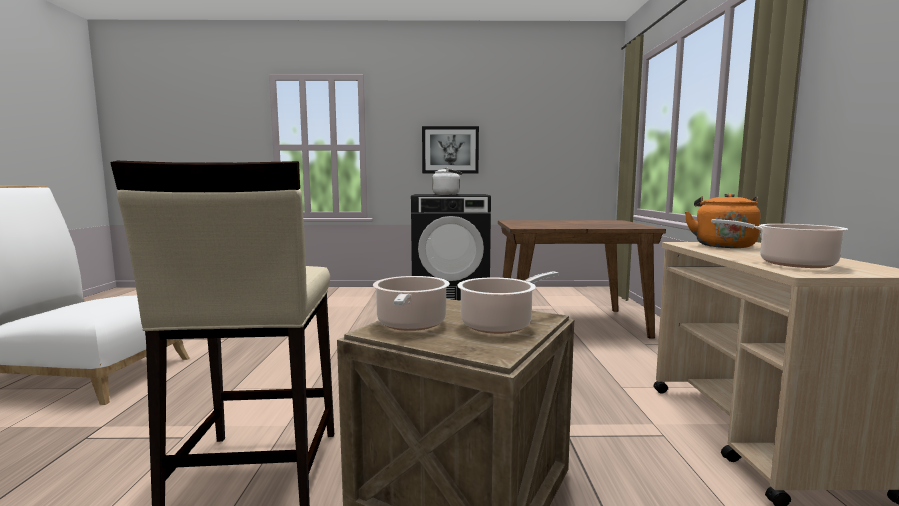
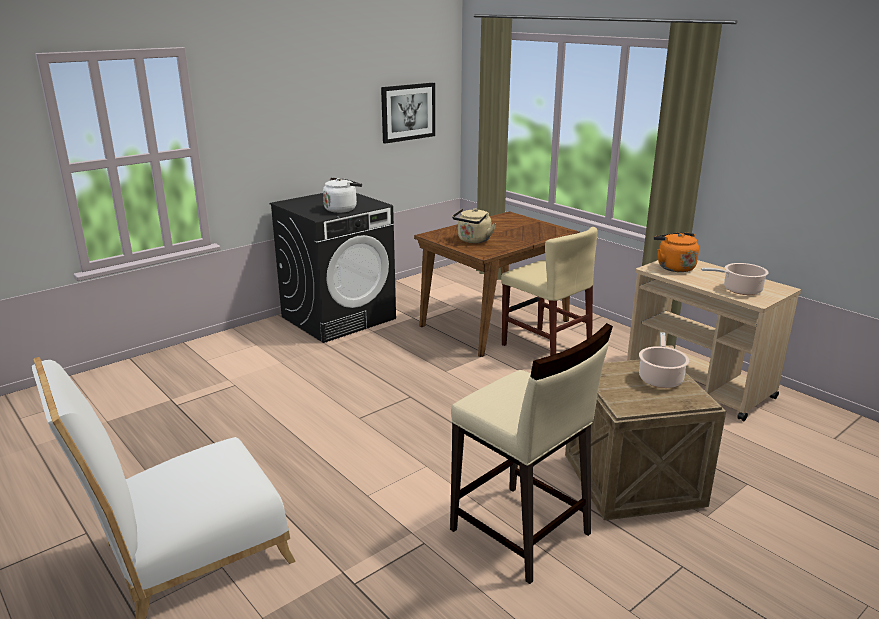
camera: 40 degrees left, 15 degrees up
cooking pot [373,276,450,331] -> none
picture [422,126,479,174] -> picture moved to [381,83,435,144]
none -> beige kettle [452,208,496,243]
none -> beige chair [501,227,598,356]

